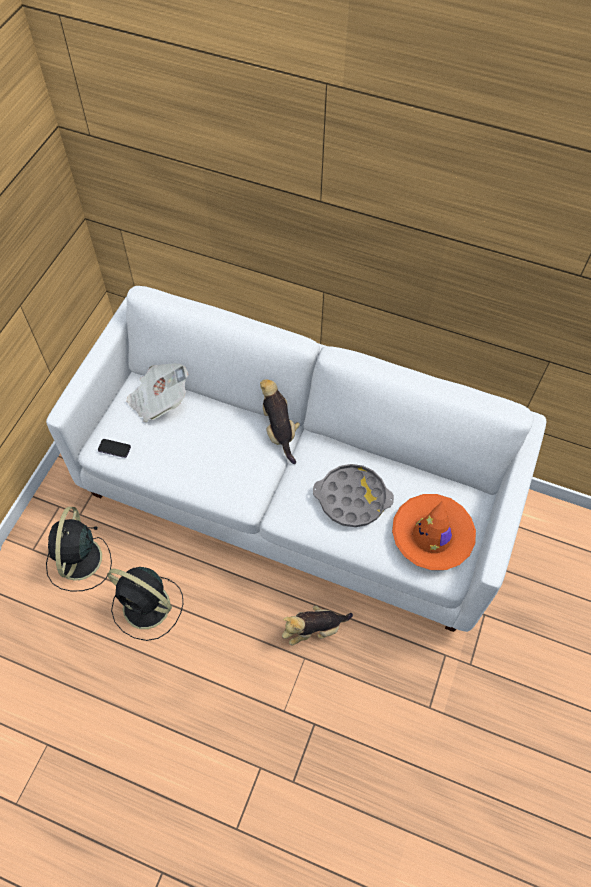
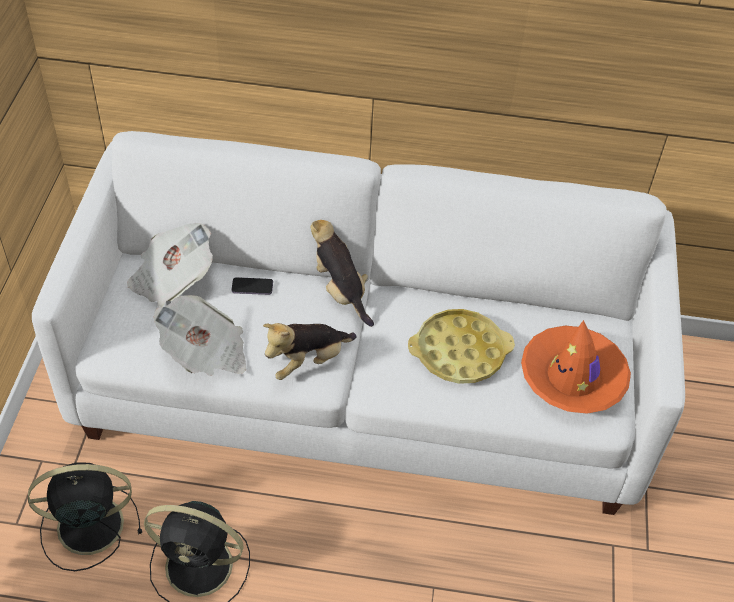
camera: 15 degrees left, 10 degrees down
black fan [46,507,112,592] -> black fan turned 90 degrees clockwise [28,462,142,571]
phone [98,439,131,458] -> phone moved to [232,277,273,295]
plush toy [282,606,353,645] -> plush toy moved to [263,323,357,380]
grey tray [313,464,394,527] -> yellow tray [408,309,515,384]
none -> newspaper [154,295,246,376]

